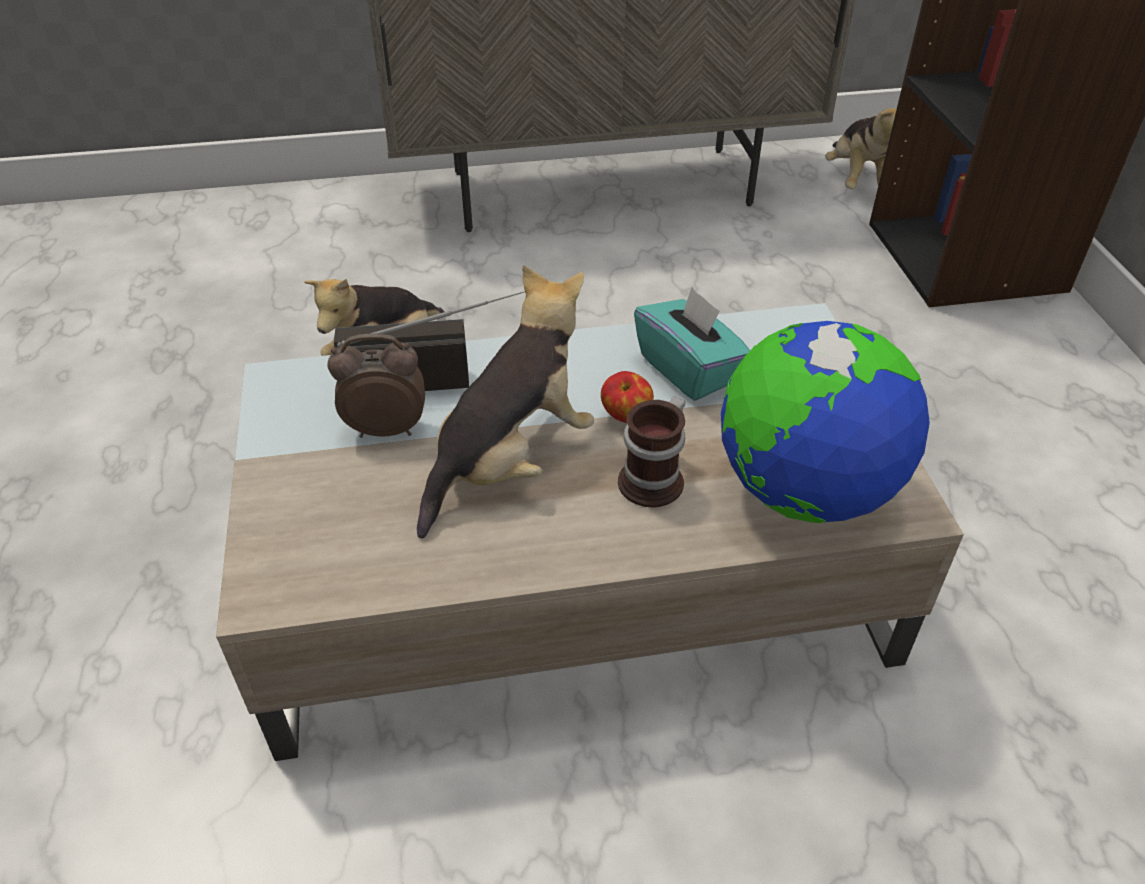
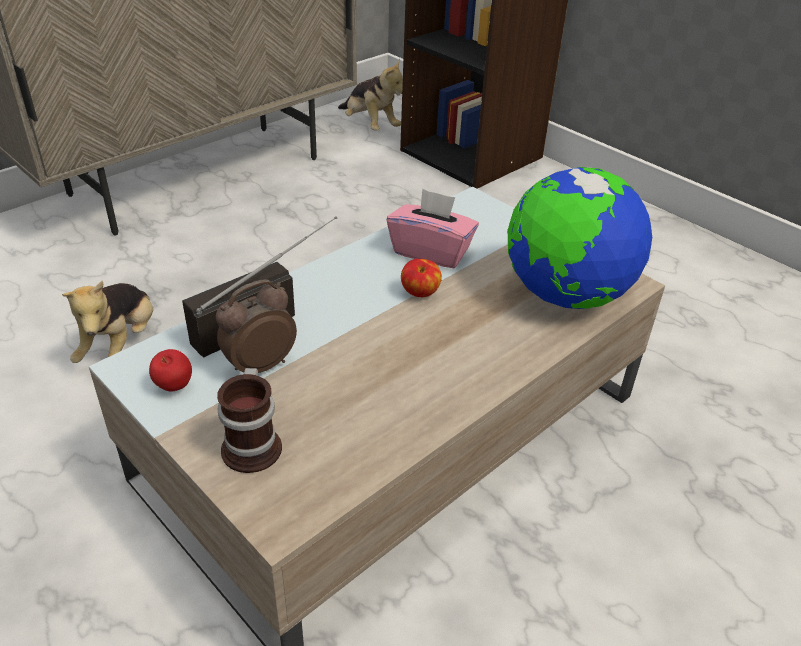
camera: 35 degrees left, 5 degrees down
plush toy [417,265,594,539] -> none
mug [618,397,685,507] -> mug moved to [217,368,282,473]
turquoise tissue box [634,287,750,401] -> pink tissue box [386,189,479,268]
none -> apple [149,349,192,392]

